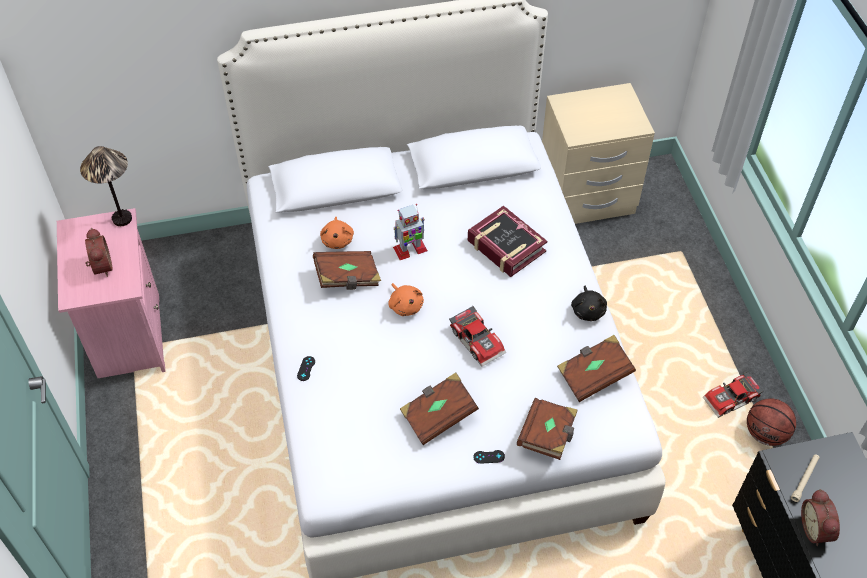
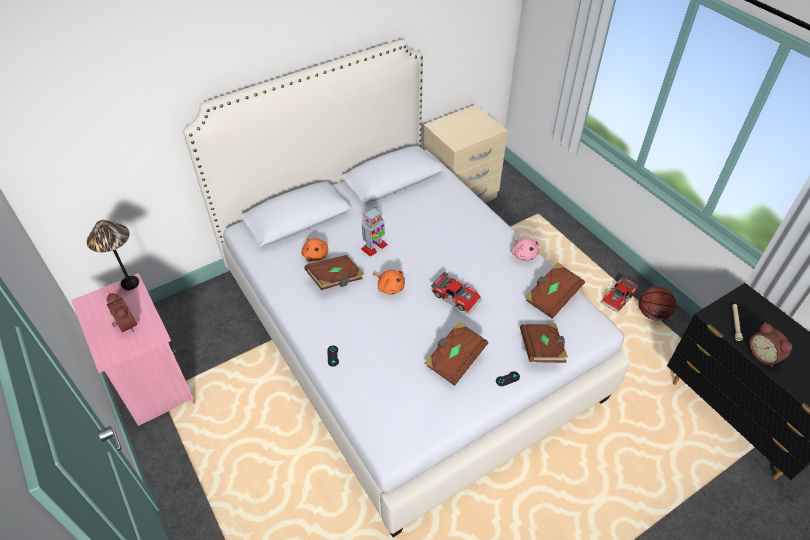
camera: 20 degrees left, 5 degrees down
book [468,206,547,277] -> none
black plush toy [571,286,607,321] -> pink plush toy [512,237,540,261]

